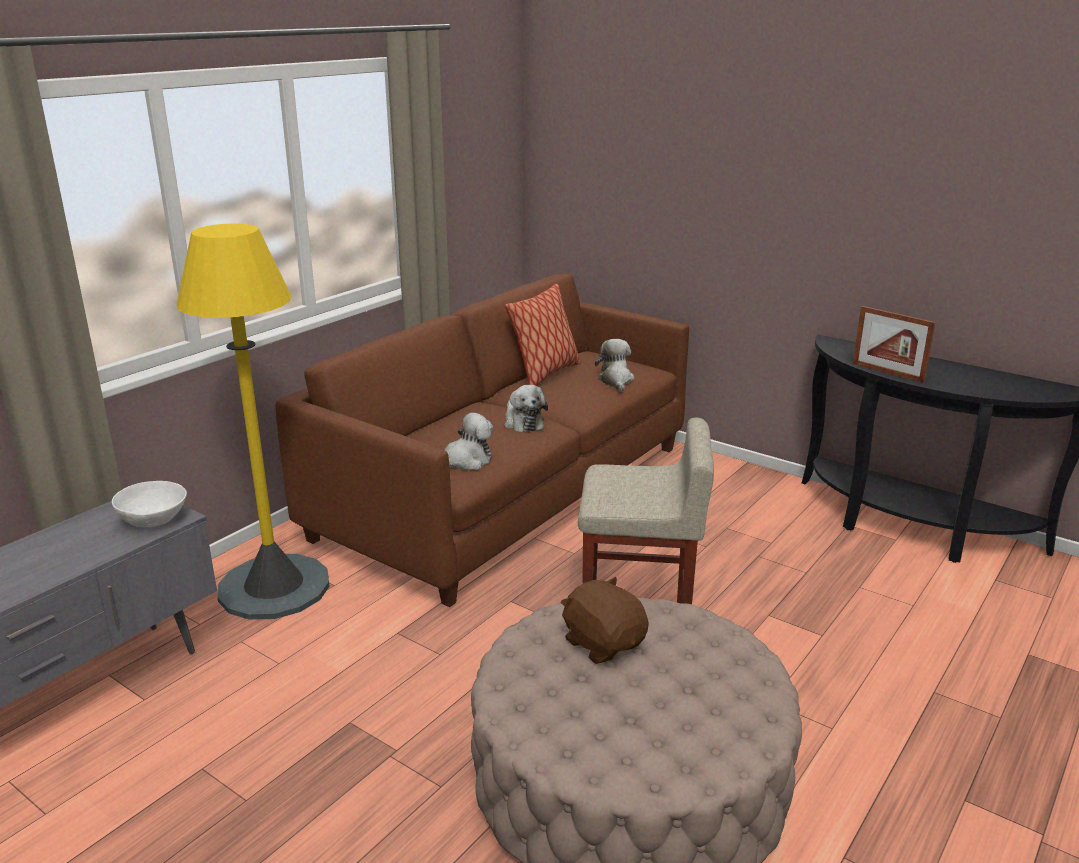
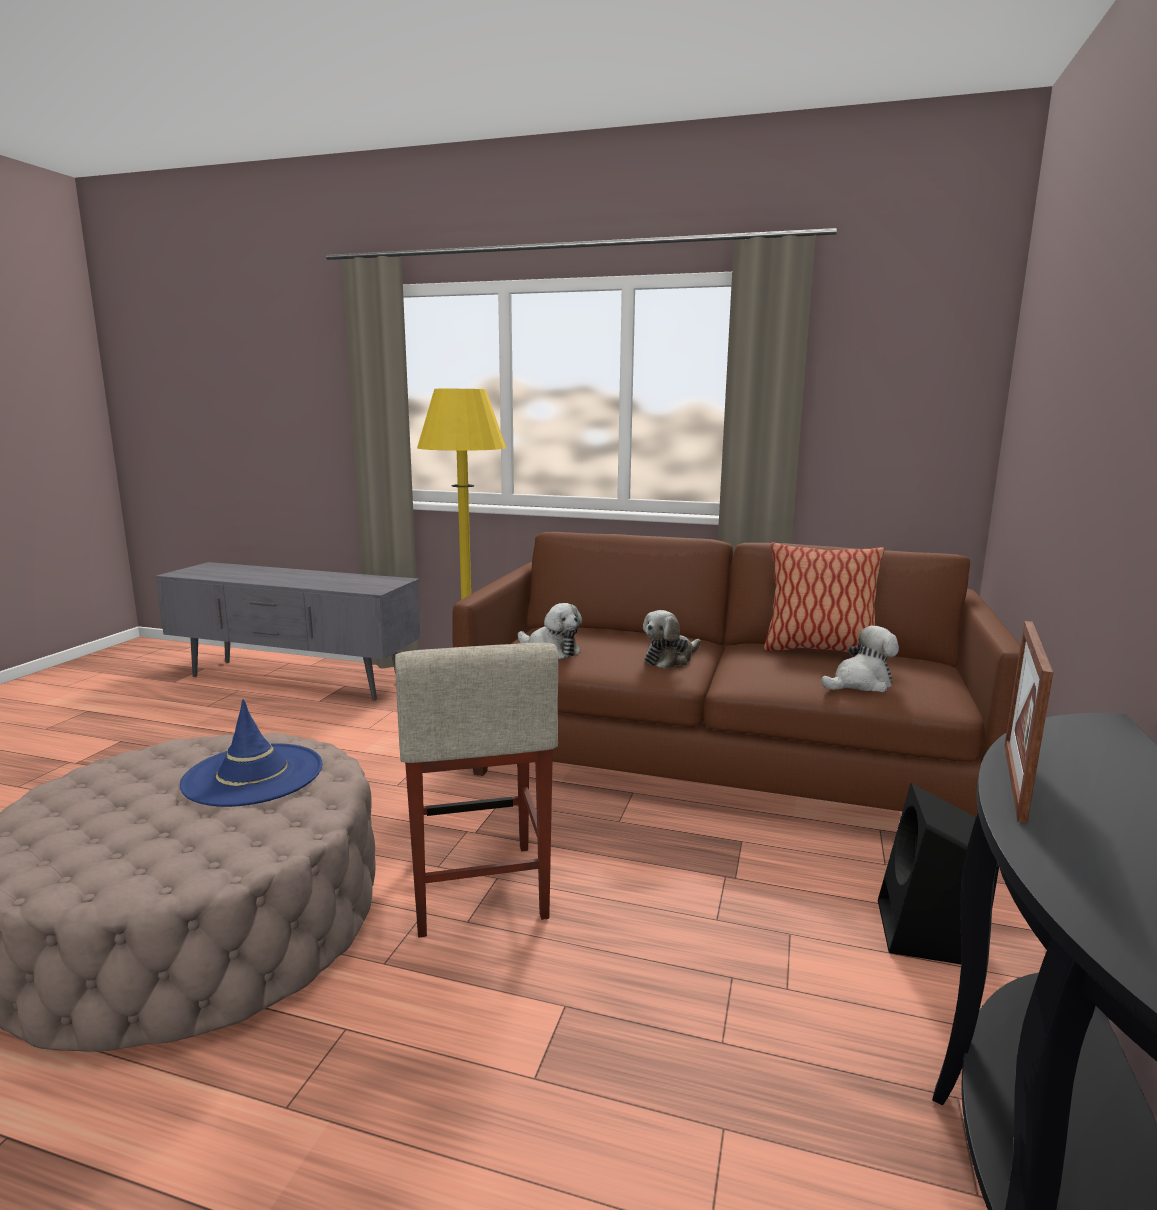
camera: 70 degrees right, 10 degrees down
white bowl [112,481,187,527] -> none
brown plush toy [560,577,649,664] -> blue hat [180,699,323,807]
none -> black speaker [878,783,999,964]

